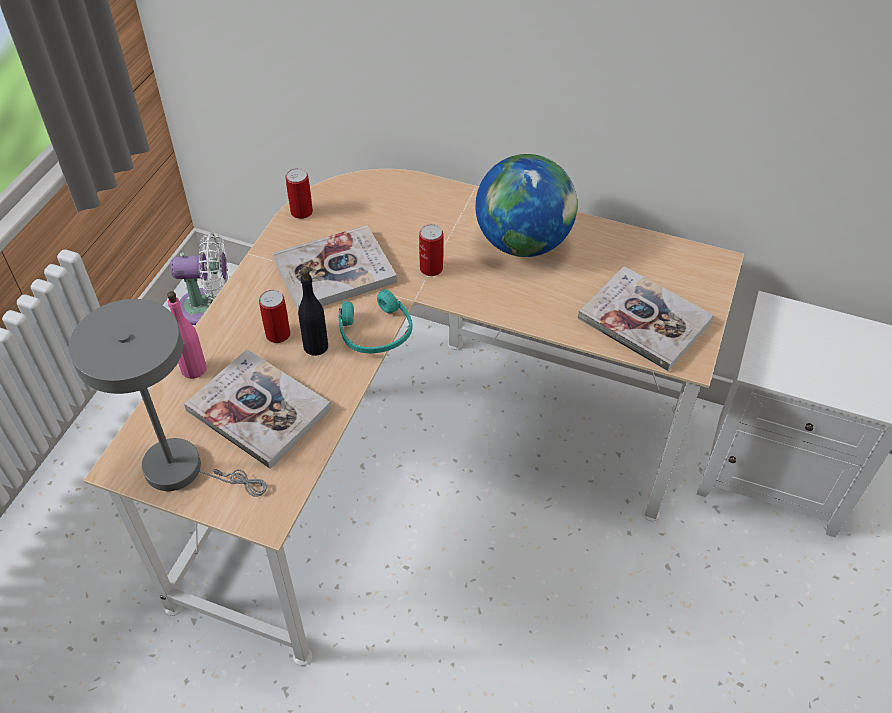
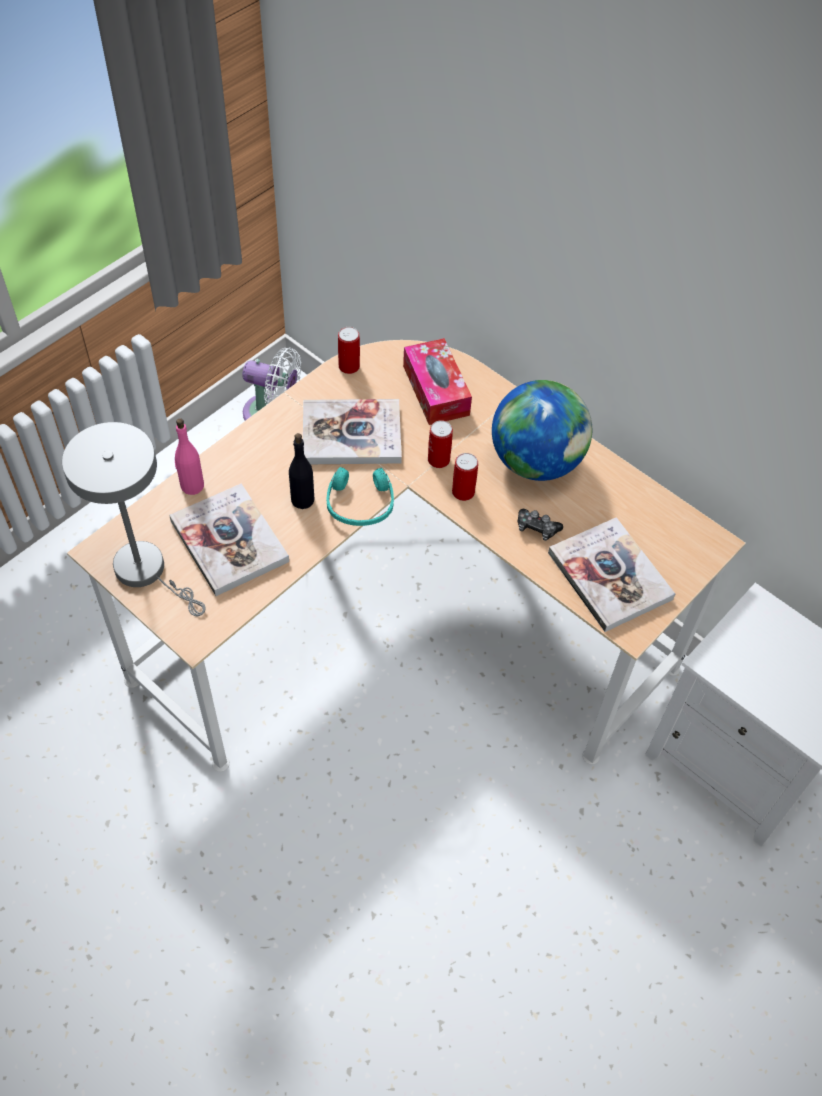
camera: 20 degrees right, 5 degrees up
can [259,290,290,343] -> can moved to [452,453,478,501]
none -> tissue box [403,338,472,425]
none -> game controller [518,509,563,541]

